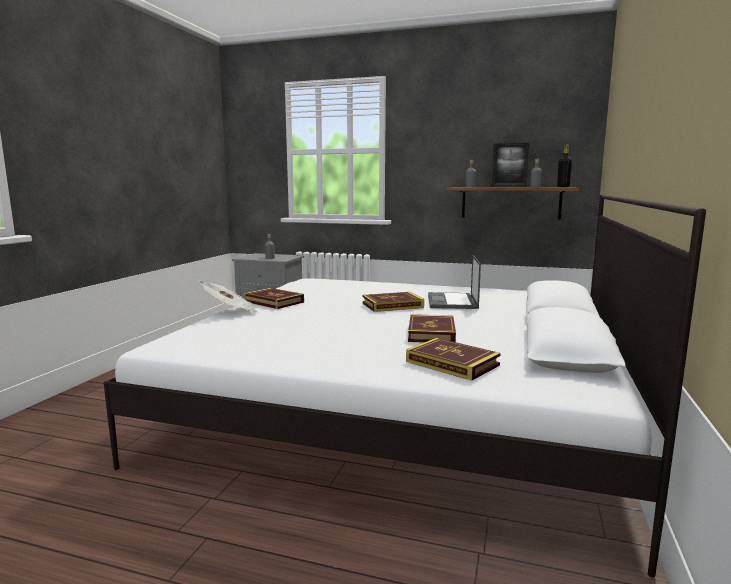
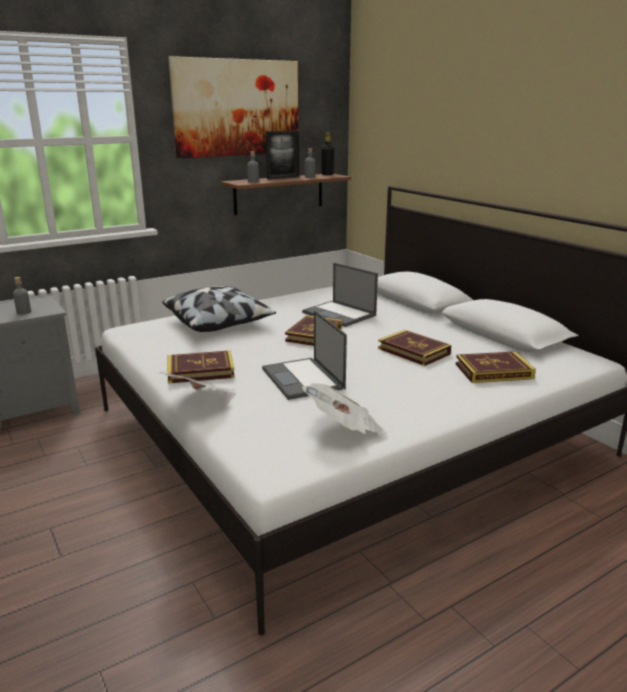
camera: 50 degrees left, 10 degrees up
none -> pillow [162,286,276,332]
none -> picture [168,56,298,158]
none -> laptop [262,311,347,400]
none -> newspaper [302,383,387,434]

